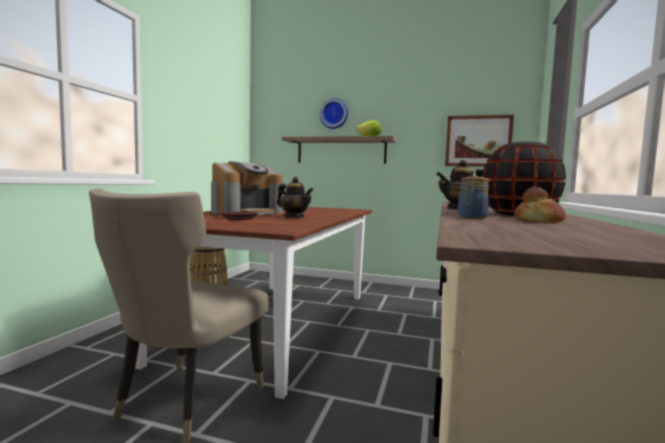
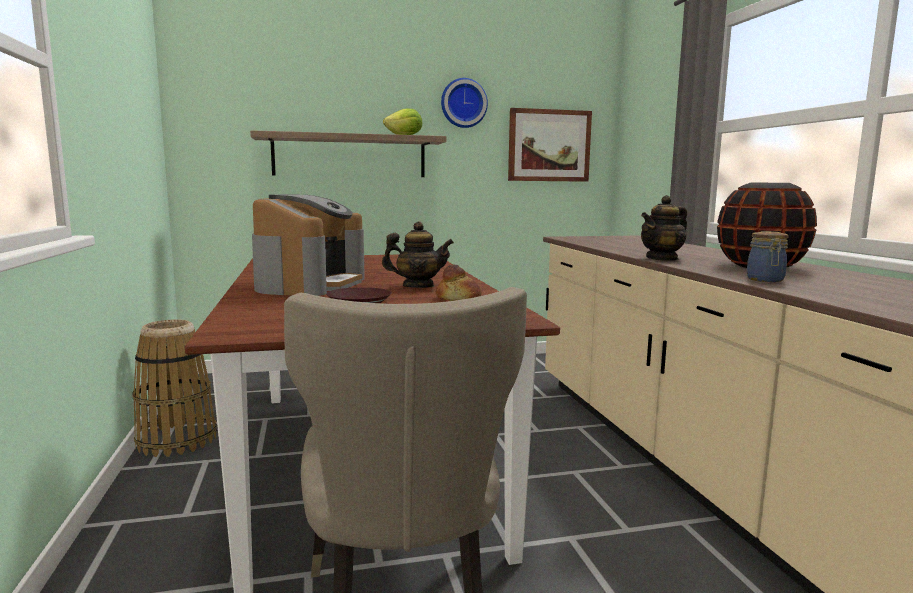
camera: 30 degrees left, 5 degrees up
wall clock [320,98,348,129] -> wall clock moved to [441,78,488,128]
bread [514,187,566,223] -> bread moved to [436,265,482,301]

